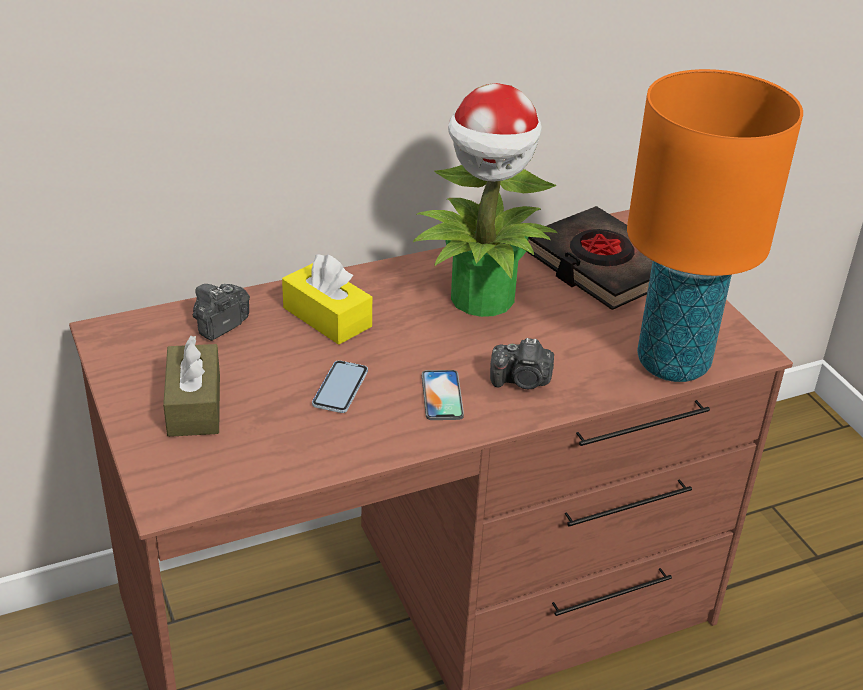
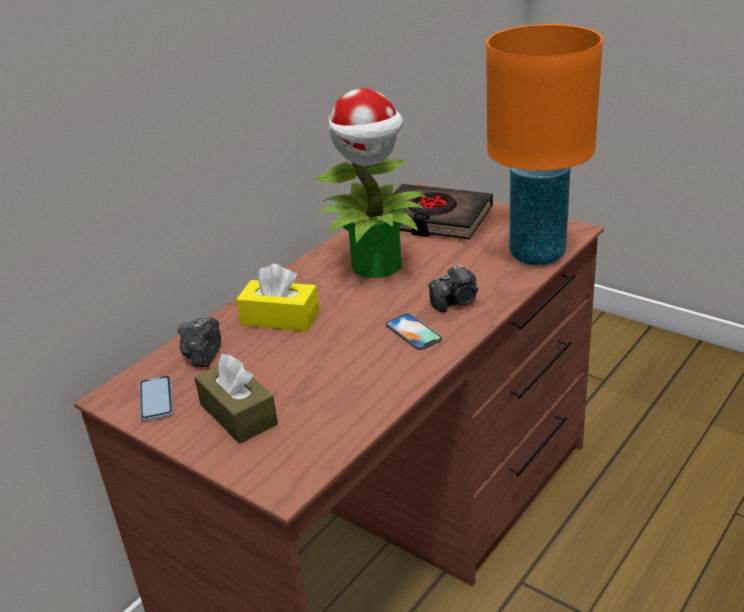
camera: 25 degrees left, 5 degrees down
phone [312,360,368,413] -> phone moved to [139,375,173,421]

